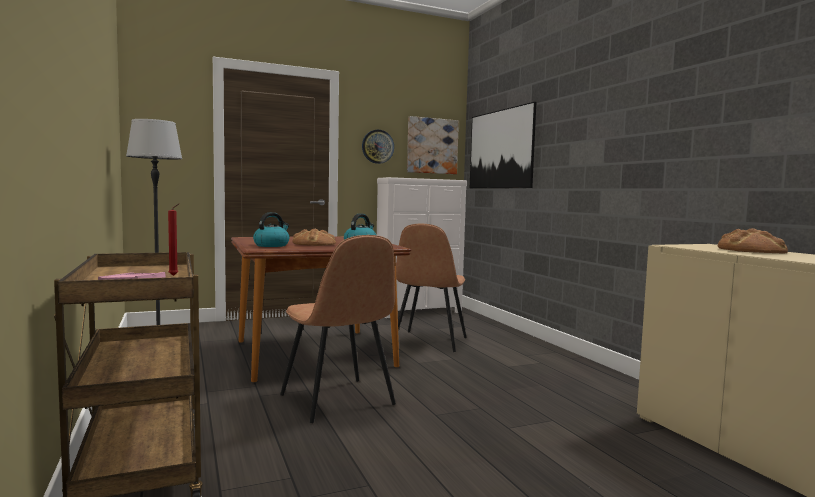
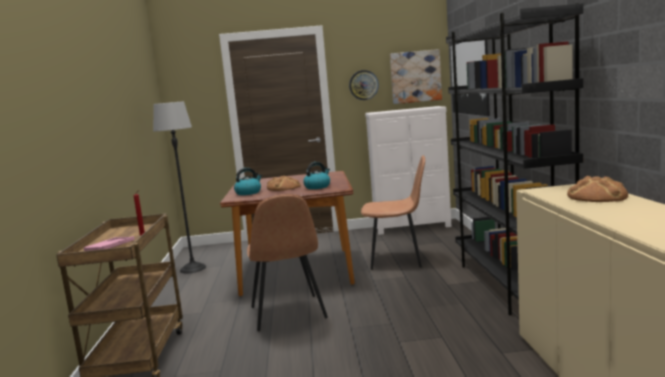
camera: 20 degrees right, 5 degrees up
brown chair [391,224,467,352] -> brown chair turned 120 degrees counterclockwise [361,155,425,270]
none -> black bookcase [446,3,583,315]

